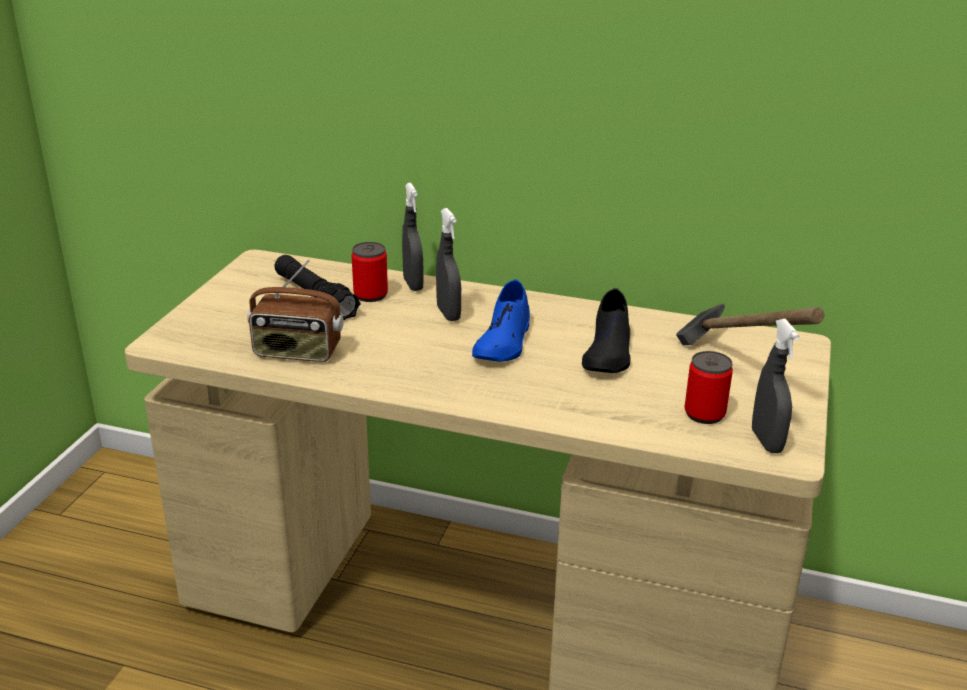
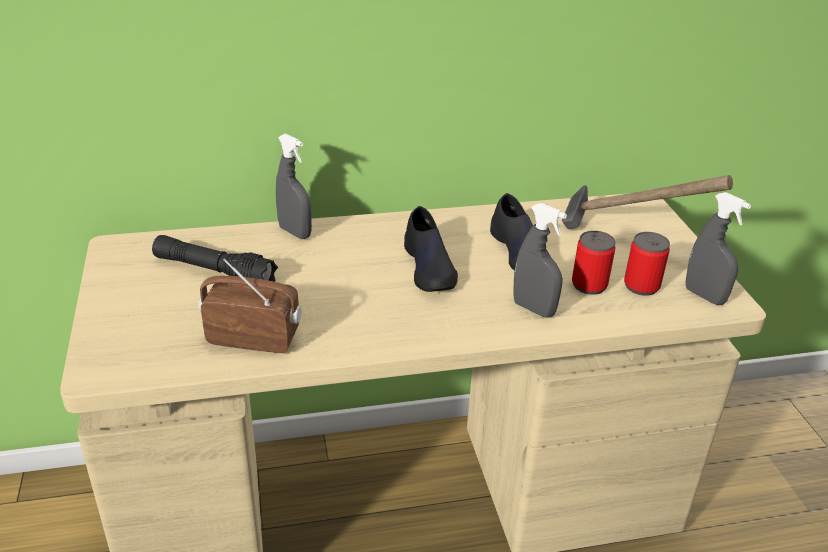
camera: 30 degrees left, 5 degrees up
radio [247,259,344,362] -> radio turned 150 degrees counterclockwise [198,259,302,353]
can [352,242,388,302] -> can moved to [572,231,615,295]
grey spray bottle [436,208,461,321] -> grey spray bottle moved to [513,203,567,318]
blue shoe [472,279,530,362] -> black shoe [404,206,458,292]

